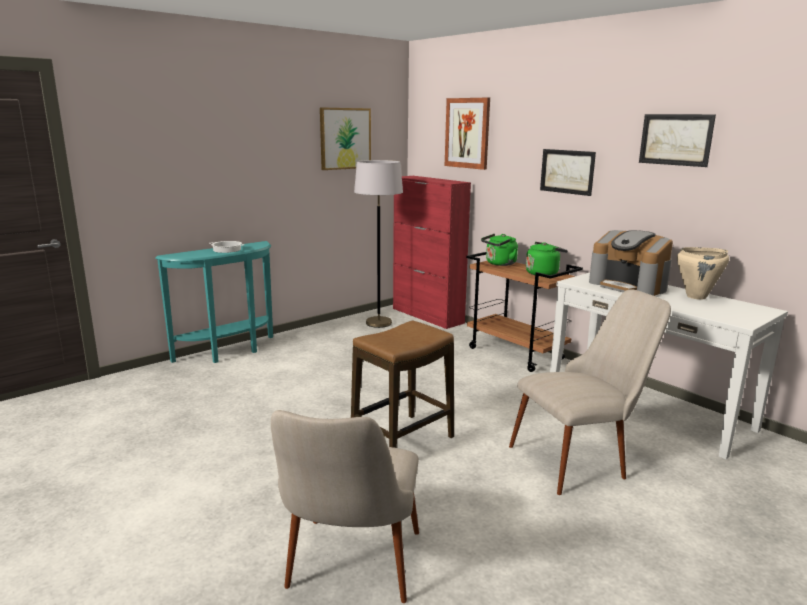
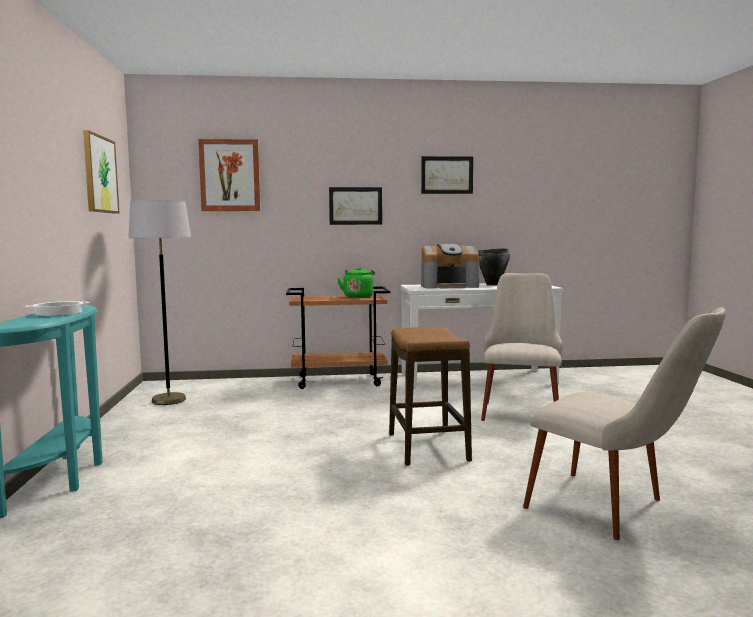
camera: 55 degrees left, 10 degrees down
red cabinet [393,176,471,329] -> none
green kettle [481,234,518,266] -> none
beige cooking pot [677,247,729,300] -> black cooking pot [478,248,510,285]

